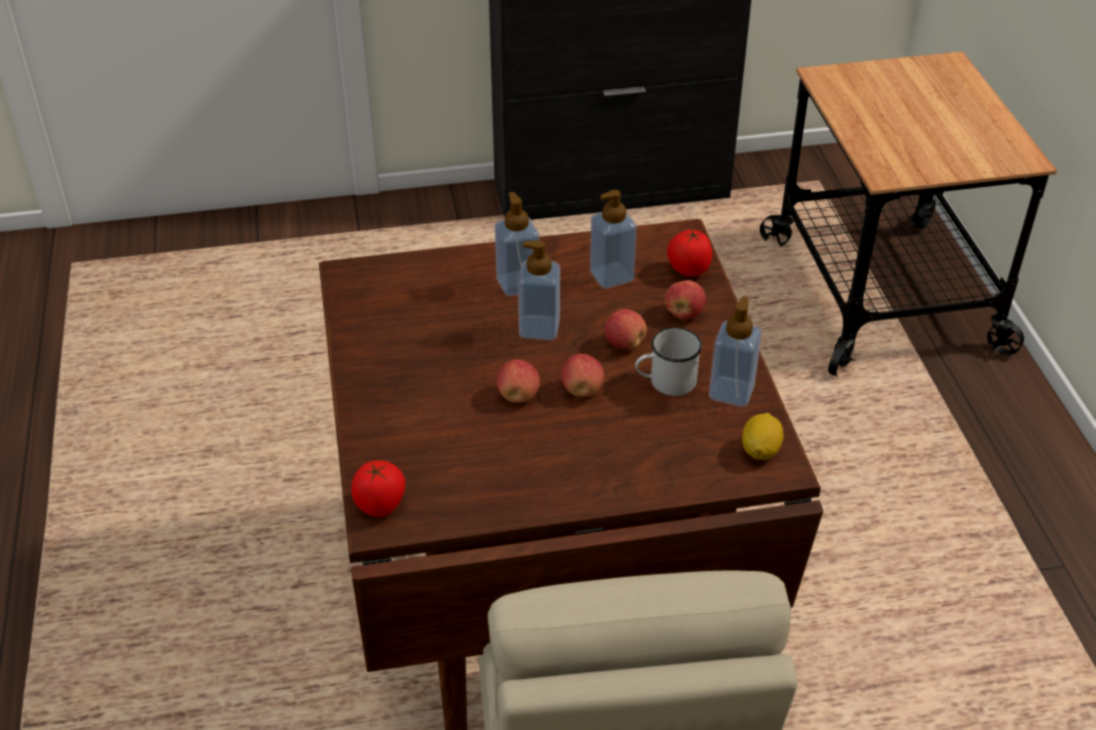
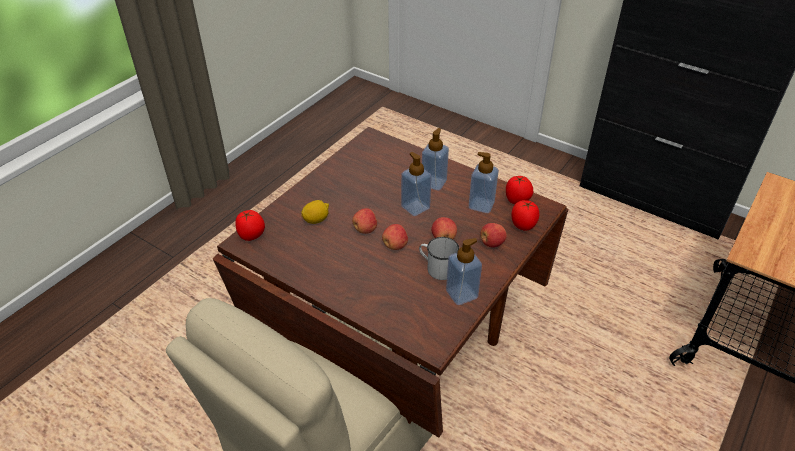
camera: 45 degrees right, 0 degrees up
lemon [742,413,783,460] -> lemon moved to [301,200,329,224]
none -> tomato [506,176,533,204]

